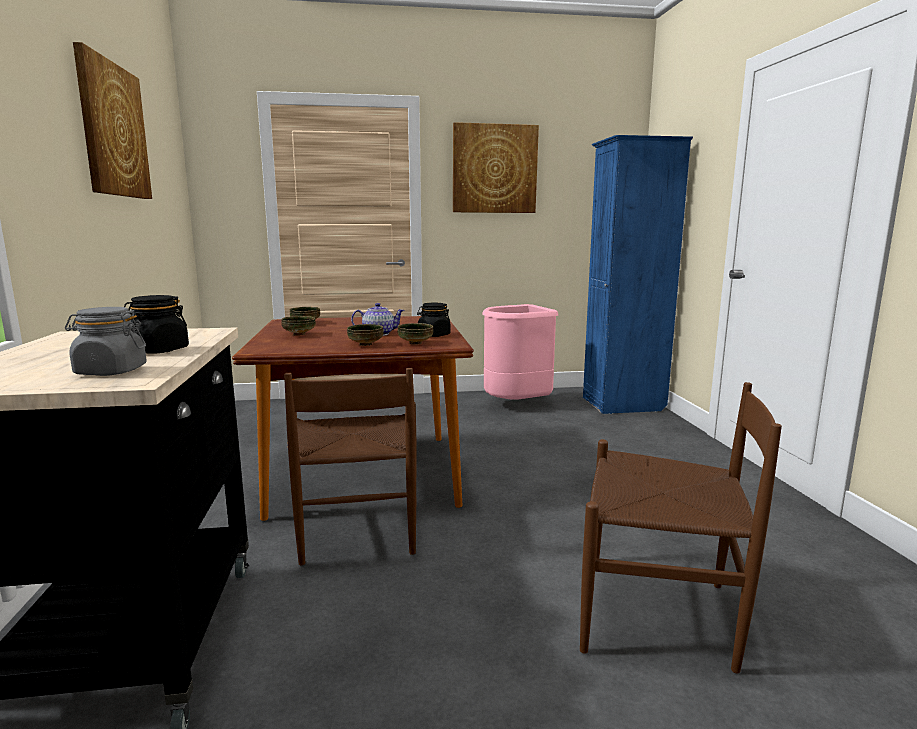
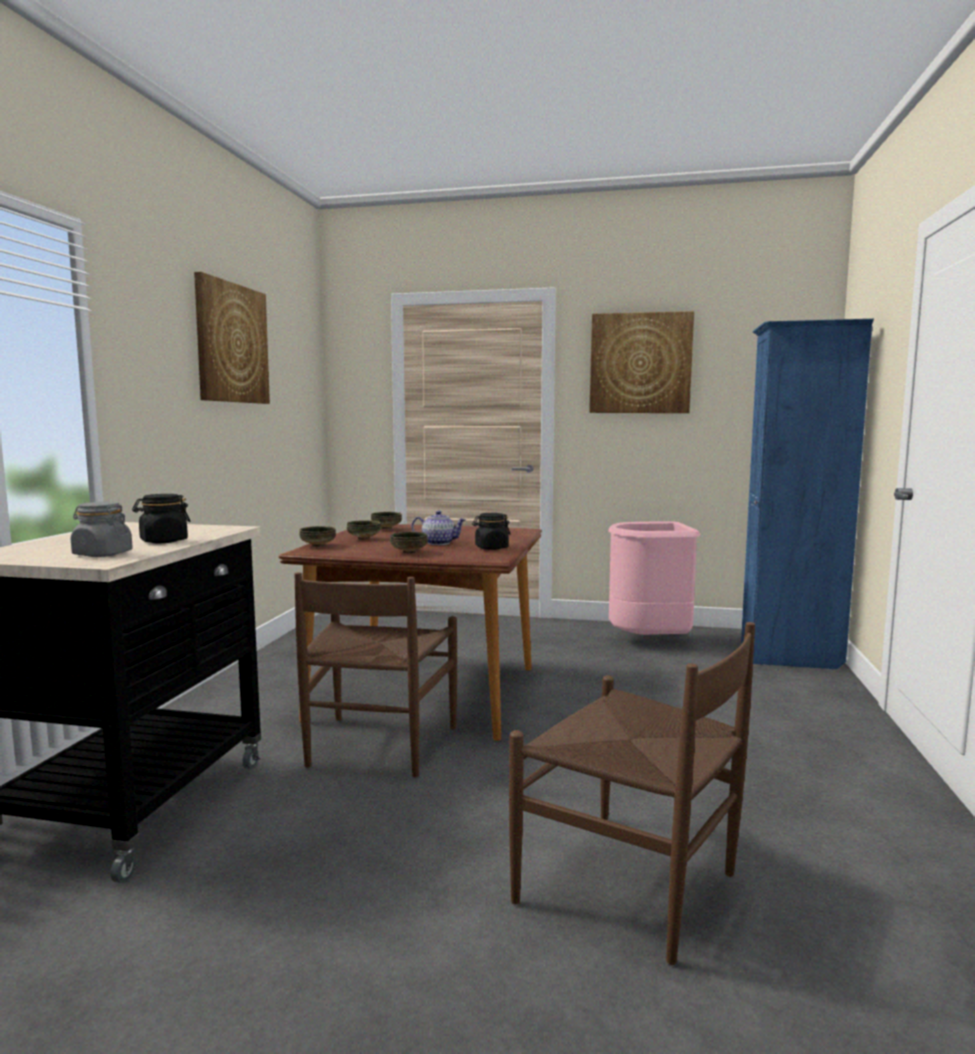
camera: 20 degrees right, 5 degrees down
bowl [397,323,433,345] -> bowl moved to [299,526,336,547]

